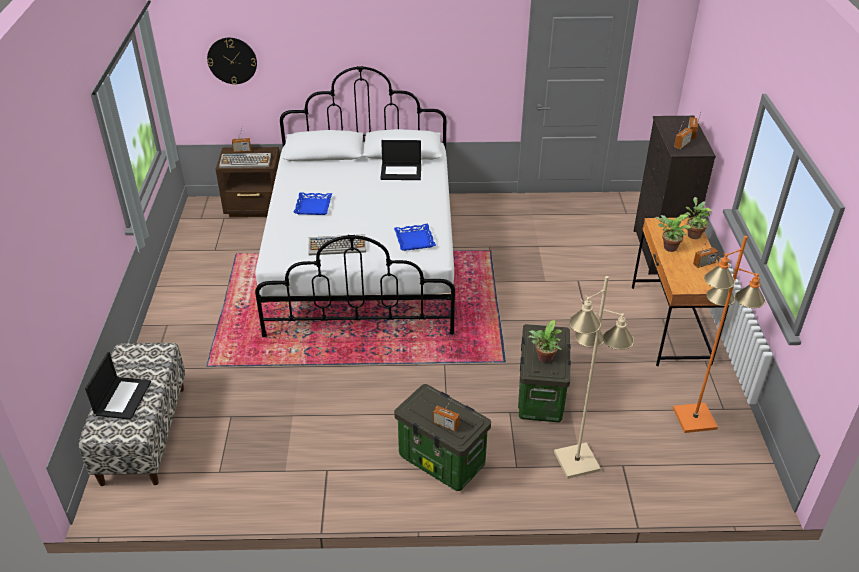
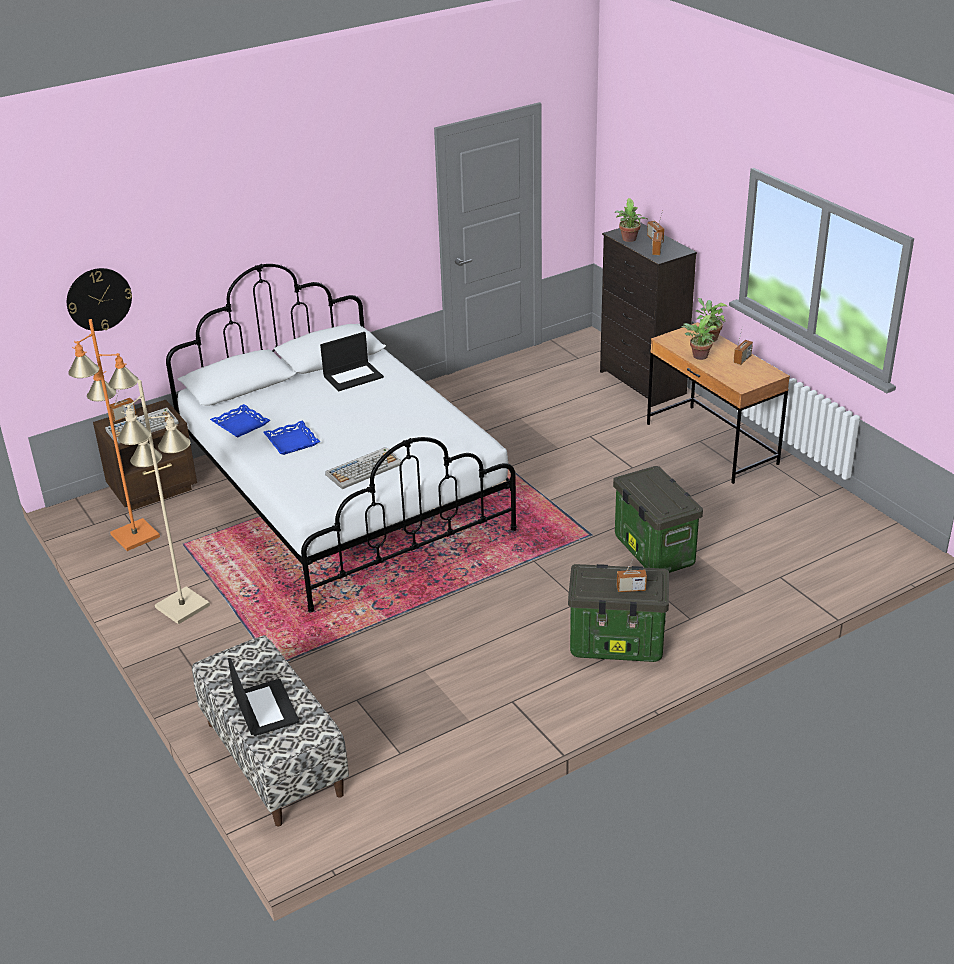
camera: 30 degrees left, 5 degrees down
blue tray [394,224,436,251] -> blue tray moved to [210,404,270,438]
potted plant [528,320,562,363] -> potted plant moved to [614,198,648,242]
beige floor lamp [554,276,634,479] -> beige floor lamp moved to [118,380,210,624]
orange floor lamp [673,236,766,433] -> orange floor lamp moved to [68,319,160,551]

